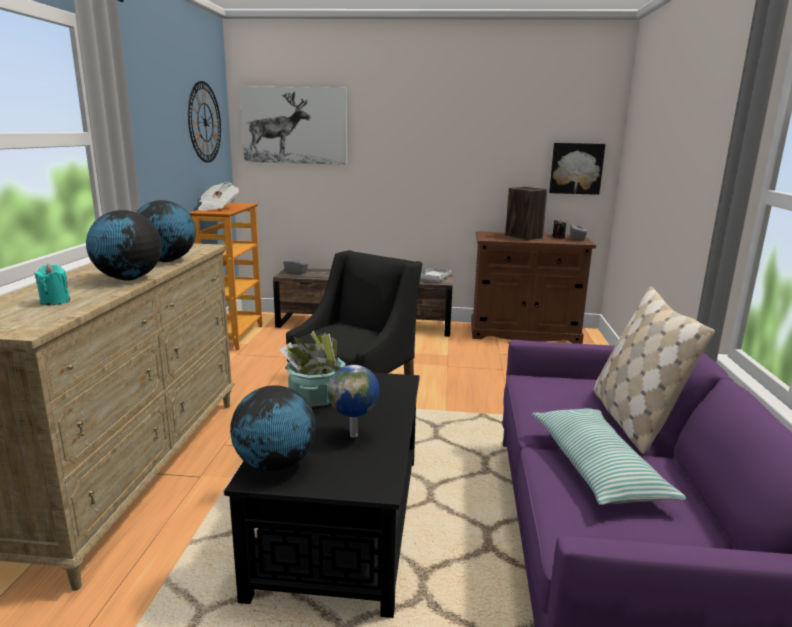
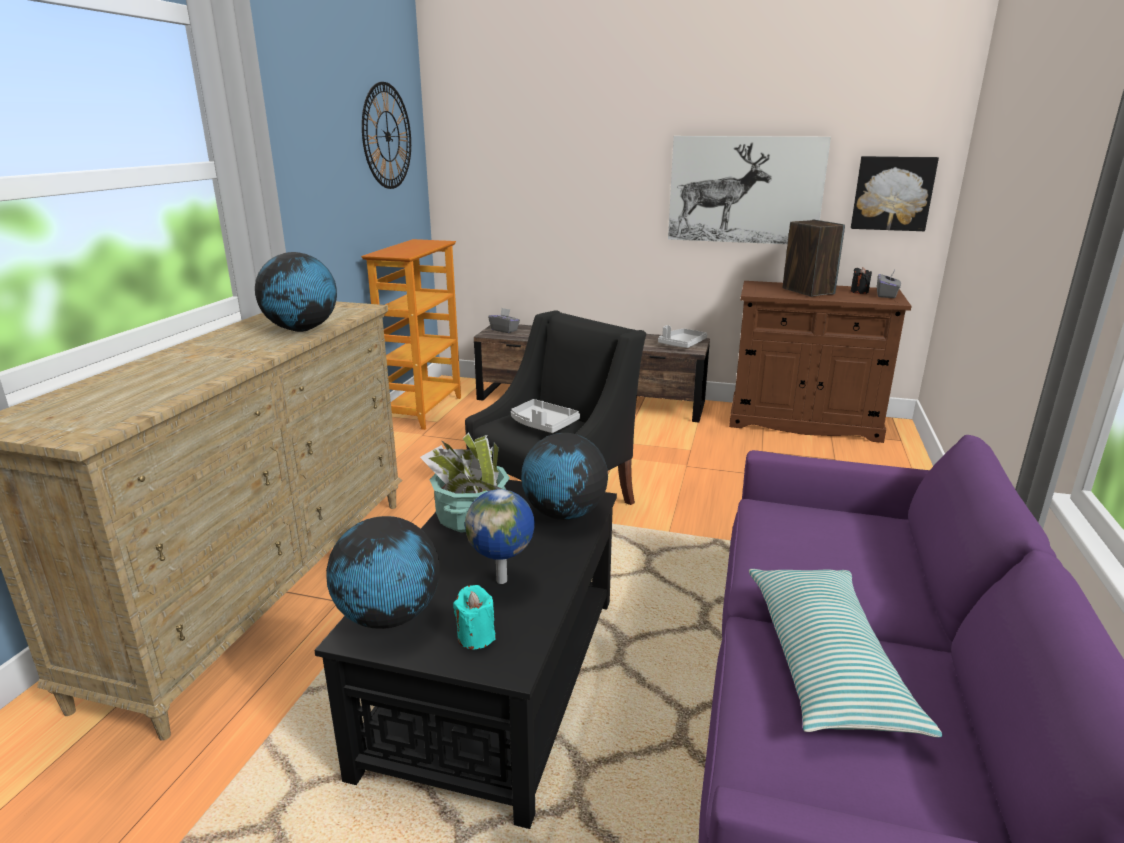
camera: 10 degrees right, 5 degrees up
turquoise candle [34,264,70,306] -> turquoise candle moved to [453,585,496,650]
globe [86,210,162,281] -> globe moved to [521,433,608,520]
newspaper [198,182,239,211] -> none
picture [240,86,347,165] -> picture moved to [668,136,831,244]
beige pillow [594,287,715,454] -> none
none -> grey tray [511,399,580,433]

